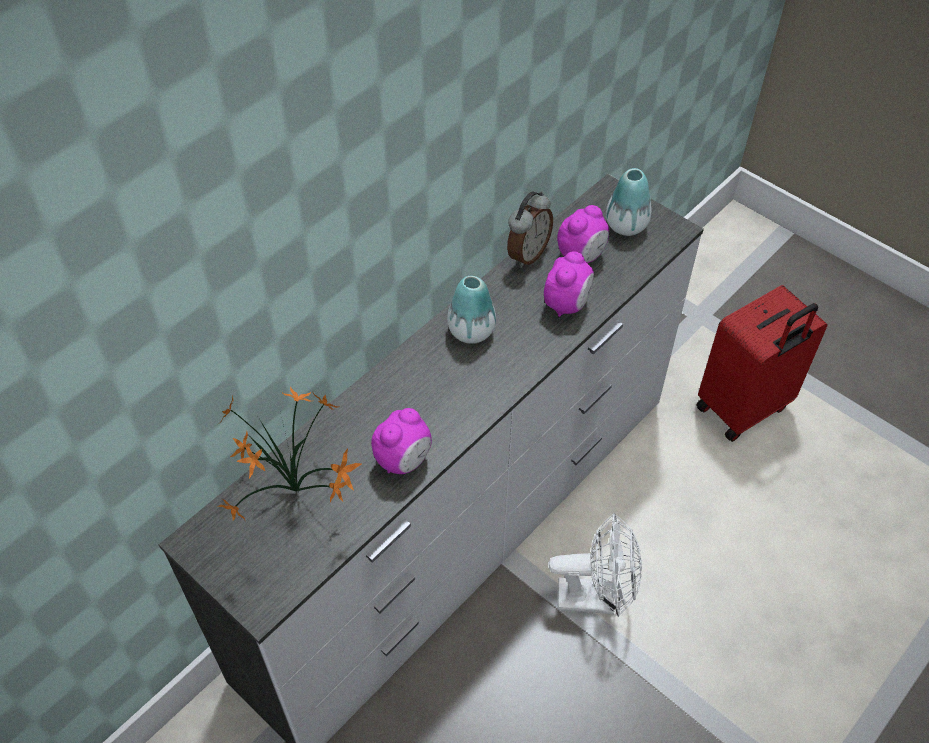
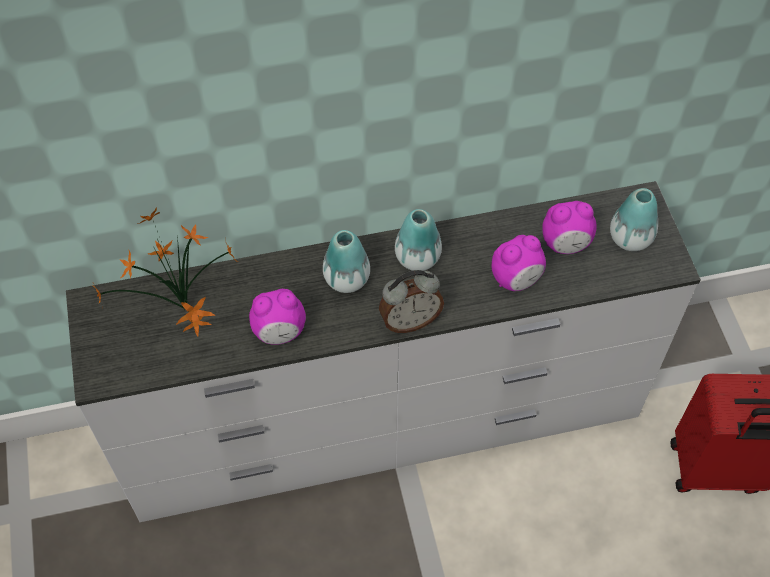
camera: 35 degrees right, 5 degrees up
alarm clock [507,191,553,268] -> alarm clock moved to [379,270,444,333]
white fan [548,513,642,617] -> none
none -> vase [323,230,370,293]

